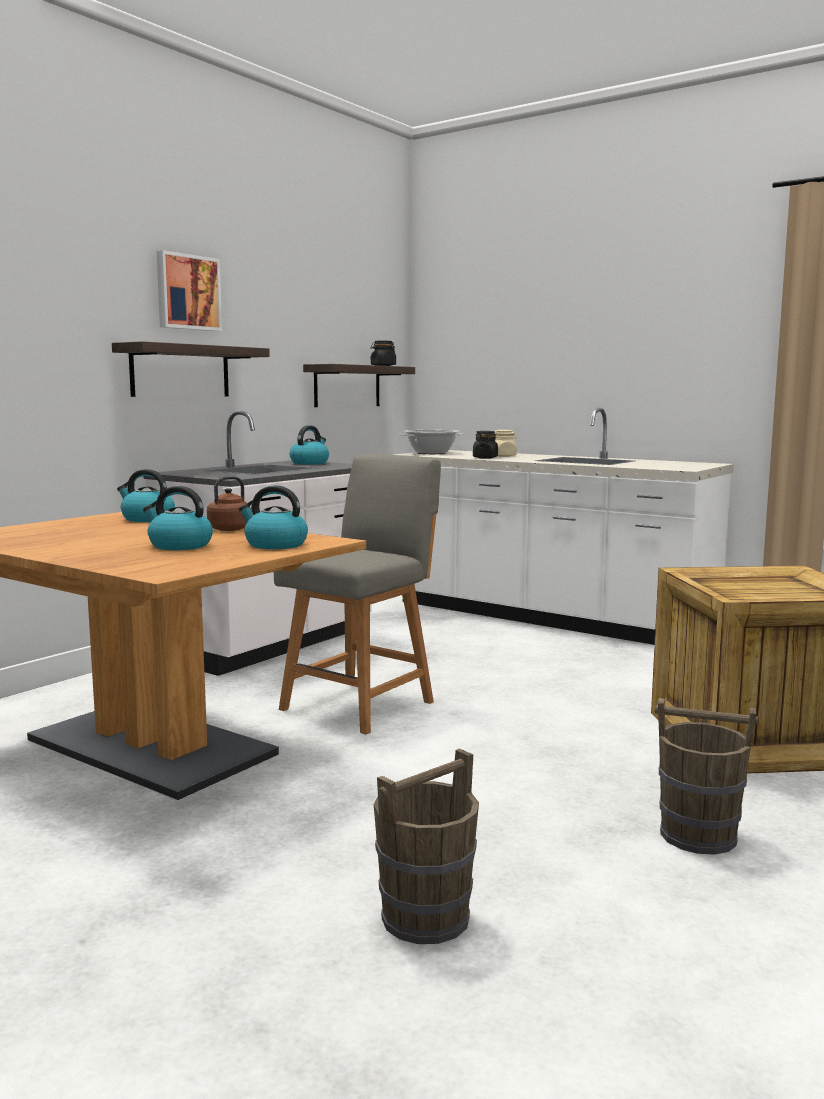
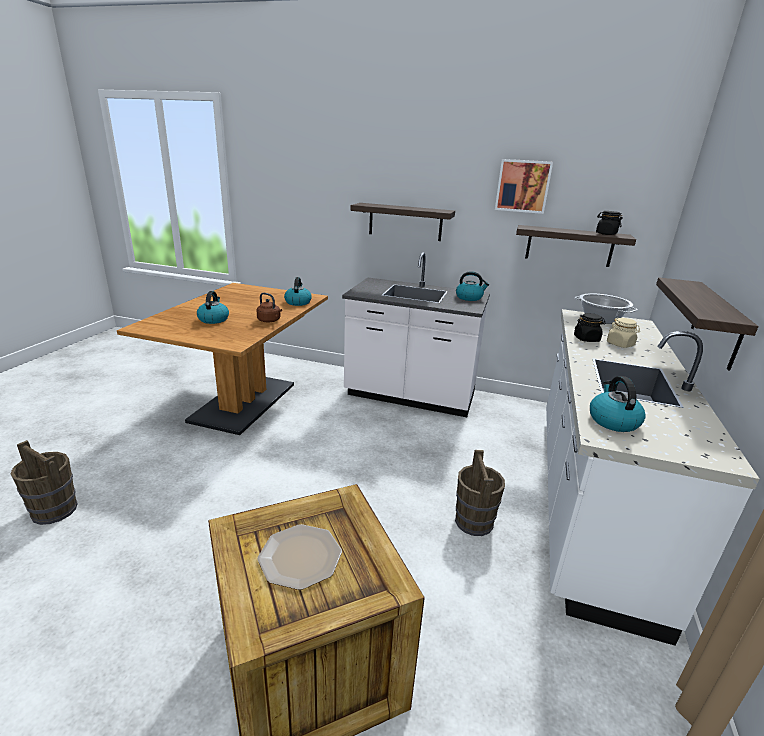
camera: 70 degrees right, 15 degrees up
picture [157,250,222,331] -> picture moved to [495,159,553,214]
kettle [239,485,308,549] -> kettle moved to [590,376,646,432]
grey chair [274,454,441,735] -> none
brown bucket [655,698,759,855] -> brown bucket moved to [455,450,505,536]
none -> plate [257,524,342,590]
none -> shelf [656,277,759,371]

